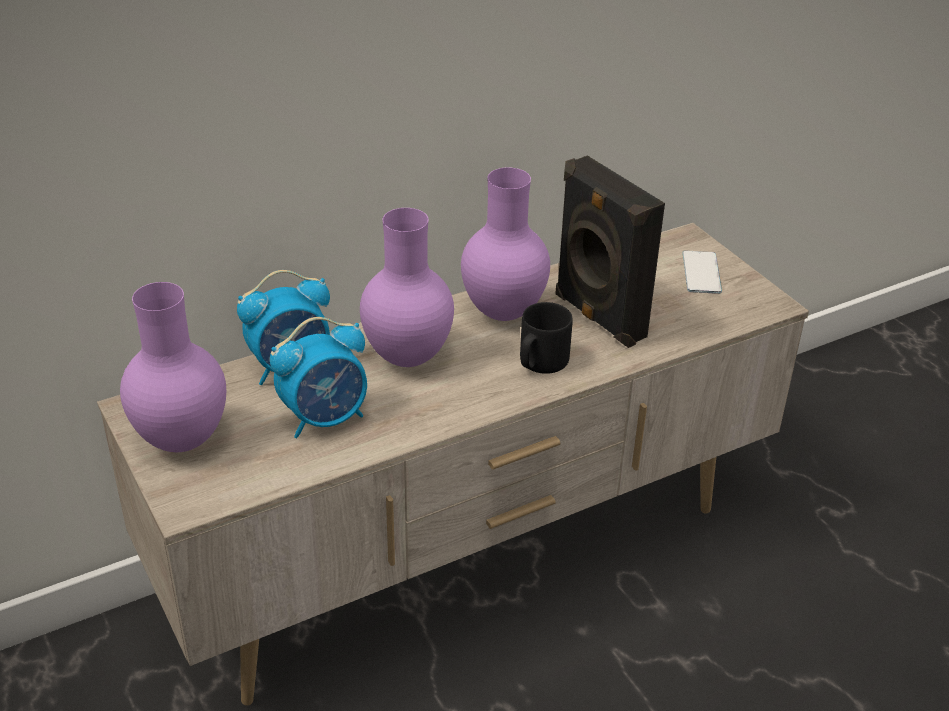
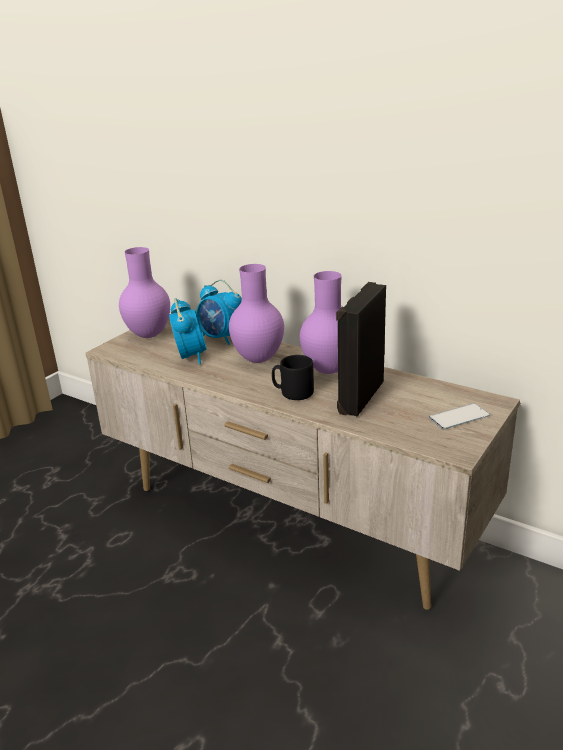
camera: 65 degrees right, 10 degrees down
alarm clock [270,317,367,438] -> alarm clock turned 135 degrees counterclockwise [169,298,207,364]

